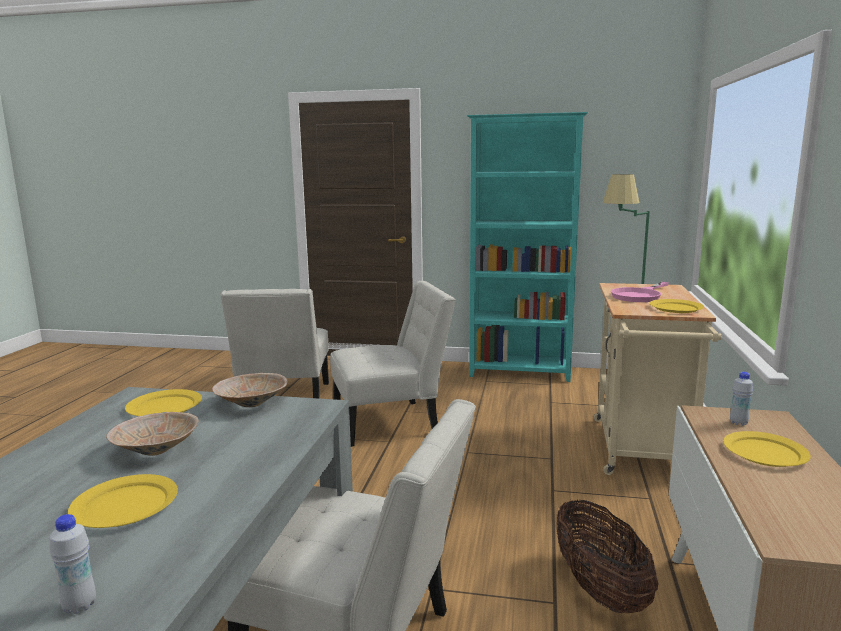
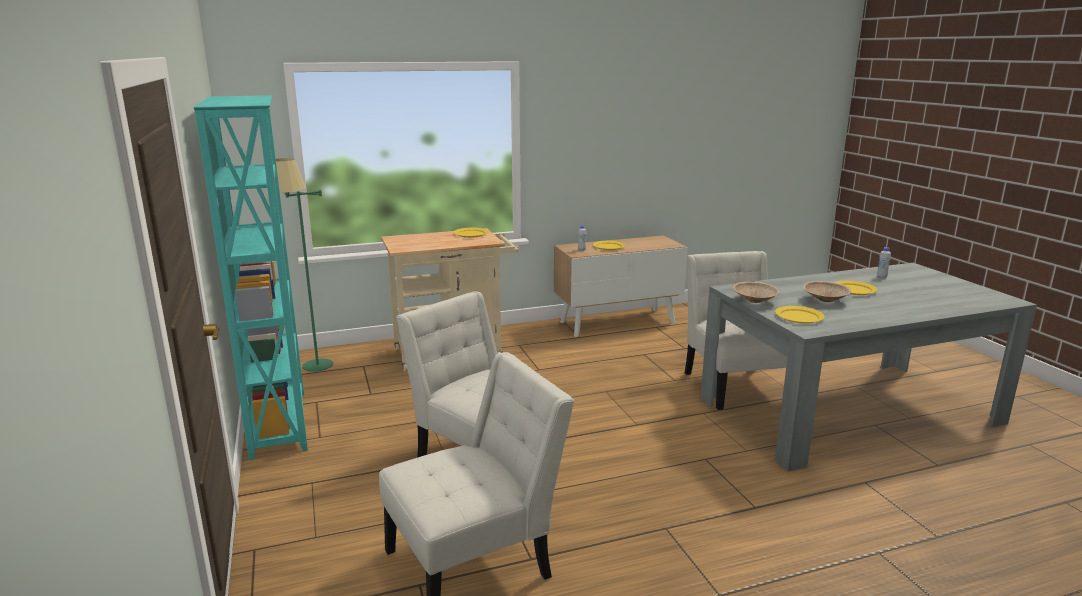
camera: 120 degrees left, 5 degrees up
basket [557,499,659,613] -> none
pink frying pan [611,282,669,302] -> none

